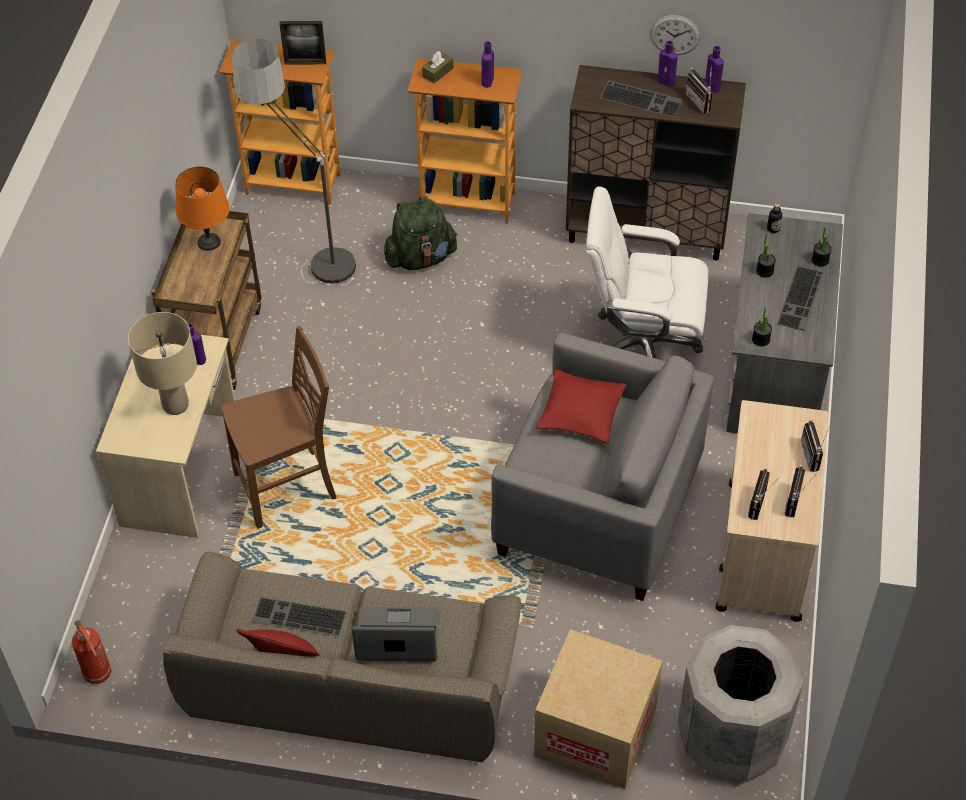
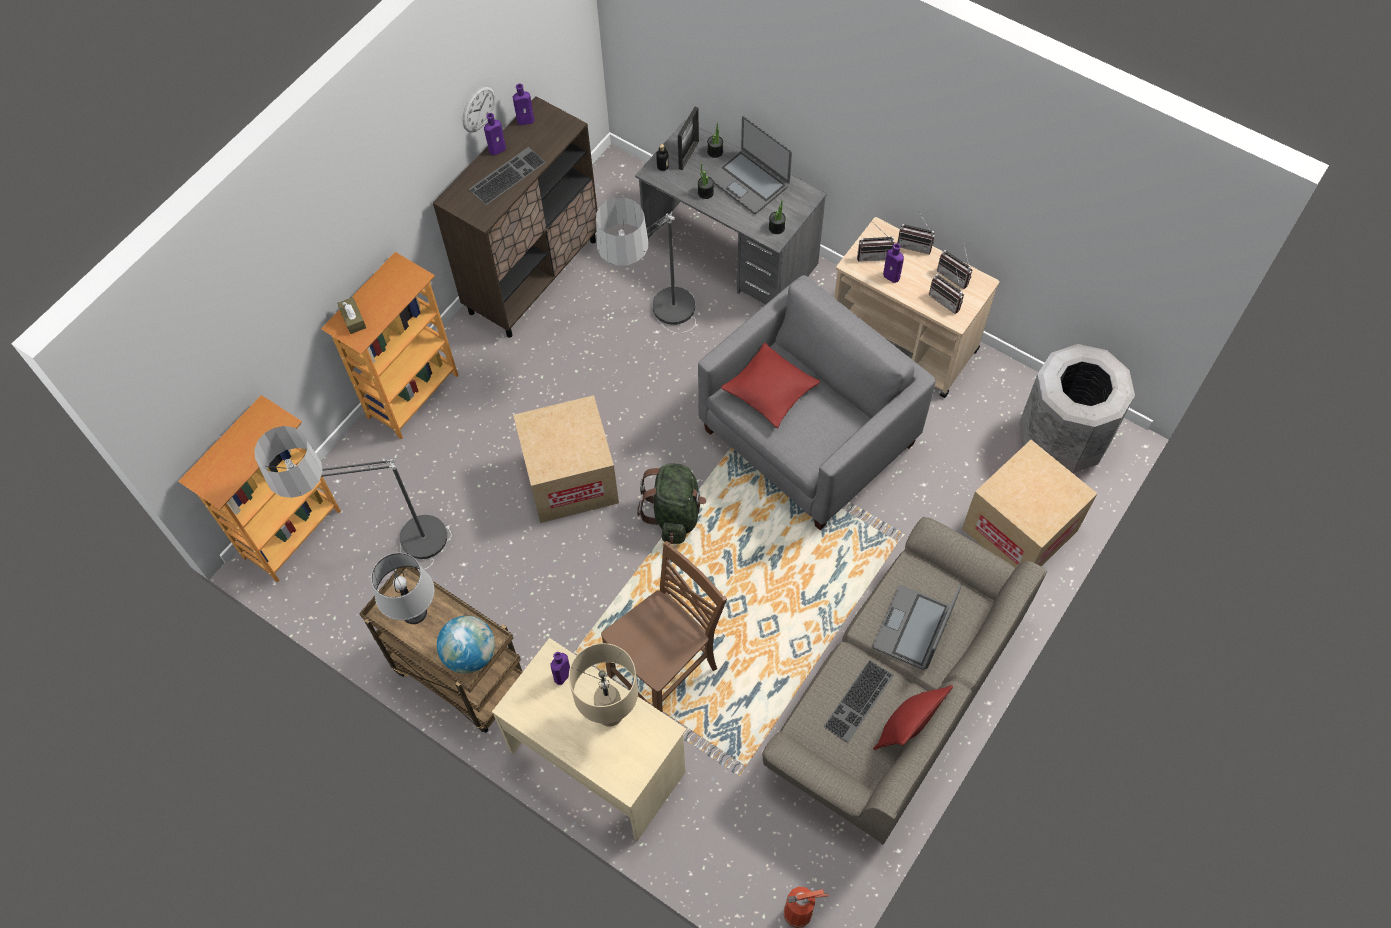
camera: 65 degrees left, 10 degrees up
orange table lamp [175,166,230,251] -> grey table lamp [371,553,435,624]
brown chair [222,326,336,529] -> brown chair turned 45 degrees clockwise [601,541,727,713]
picture frame [280,21,326,65] -> picture frame moved to [678,107,699,170]
green backpack [384,196,458,270] -> green backpack moved to [637,463,706,544]
purple bottle [482,41,494,88] -> purple bottle moved to [883,244,904,283]
white office chair [586,186,708,359] -> floor lamp [596,198,696,334]
radio [685,64,713,114] -> radio moved to [857,223,894,262]
keyboard [777,266,824,331] -> laptop [708,116,792,214]
none -> globe [437,616,495,674]
none -> cardboard box [513,395,619,523]

